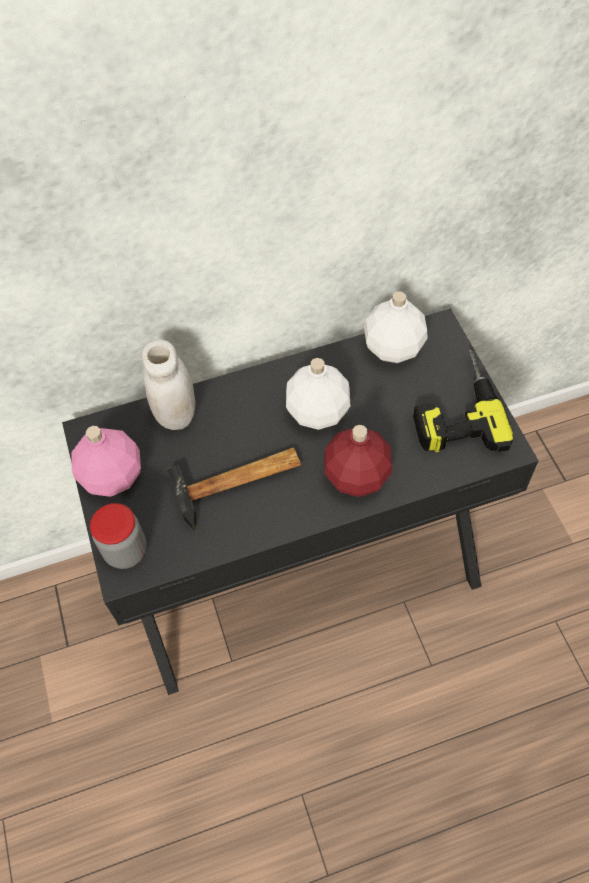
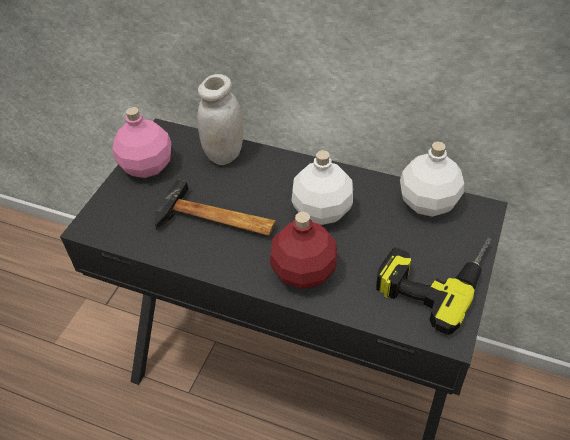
camera: 40 degrees right, 10 degrees down
jar [90,503,147,569] -> none

